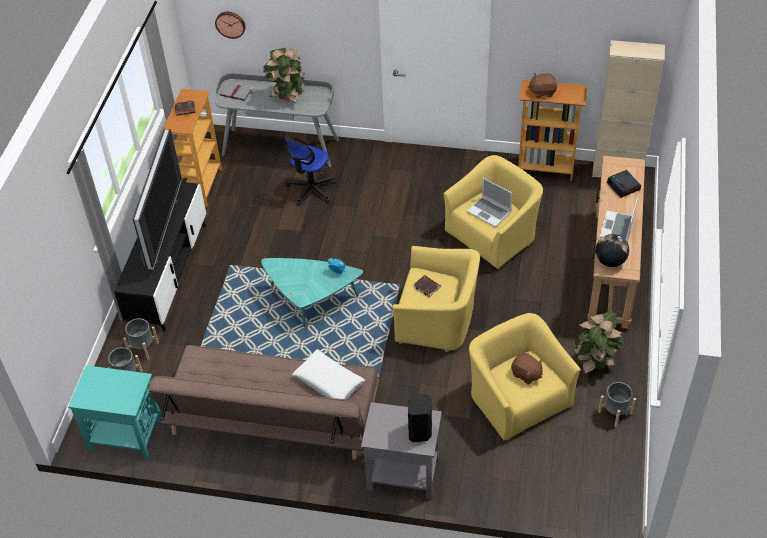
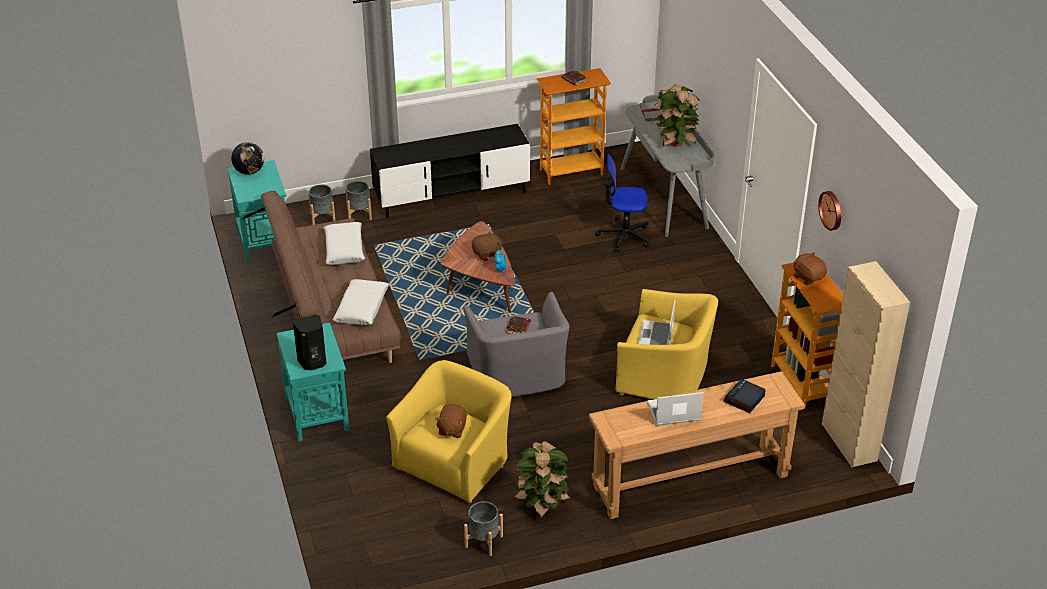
camera: 60 degrees right, 10 degrees down
television [133,129,182,269] -> none
wall clock [215,12,245,39] -> wall clock moved to [818,191,841,231]
turquoise coffee table [261,258,363,327] -> brown coffee table [440,221,515,313]
grey side table [361,402,442,499] -> turquoise side table [276,323,350,441]
yellow armchair [393,246,480,352] -> grey armchair [463,292,569,397]
globe [595,234,629,267] -> globe moved to [231,142,264,175]
none -> white pillow [324,222,365,265]
none -> brown plush toy [472,231,503,261]

